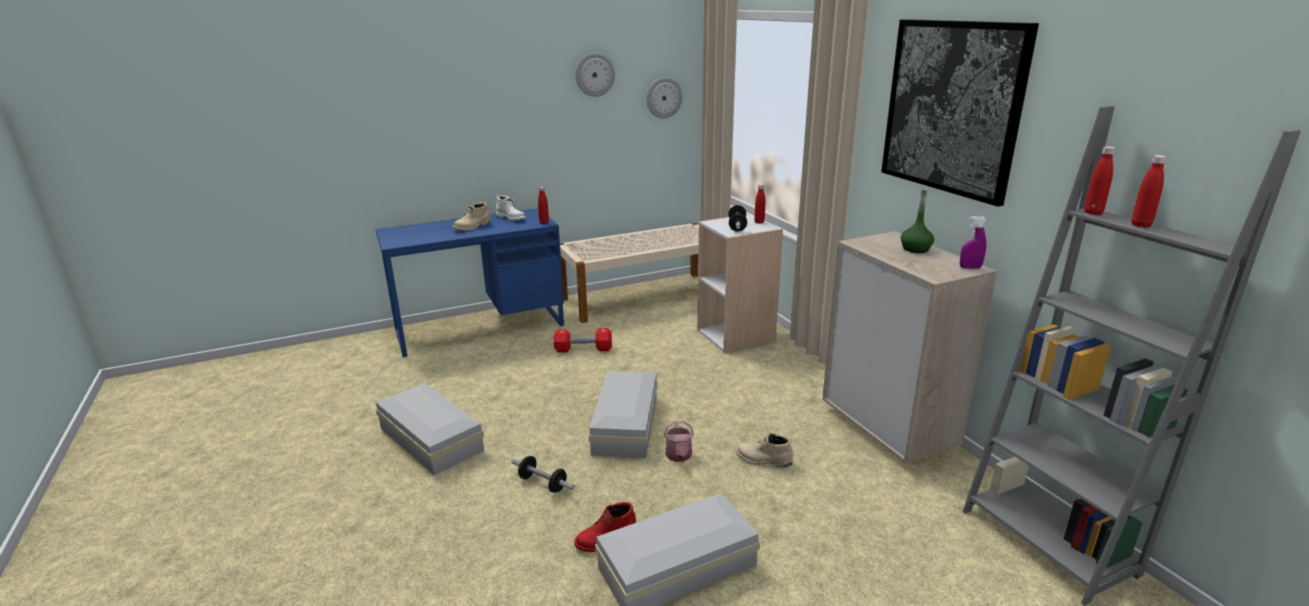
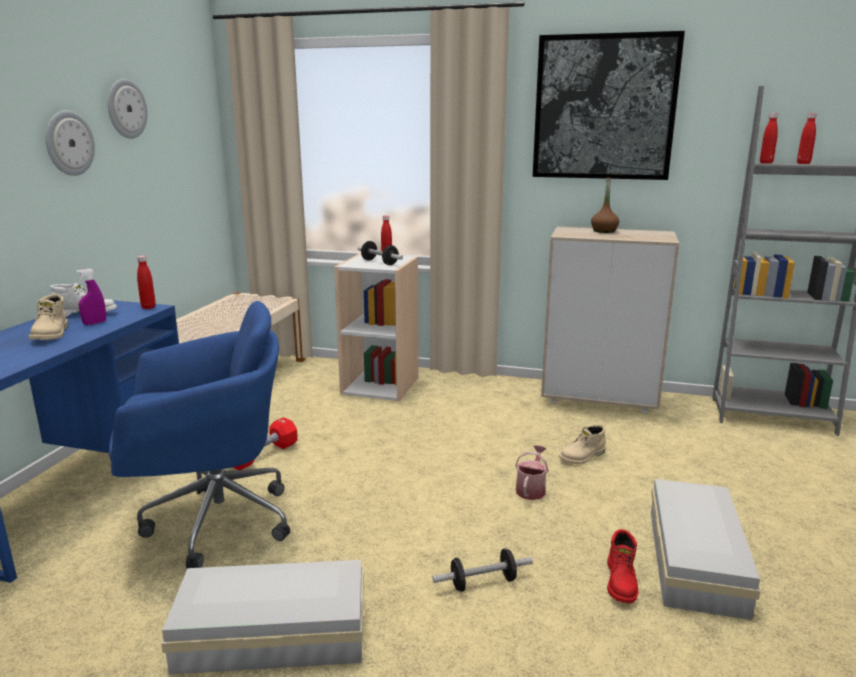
camera: 50 degrees left, 5 degrees down
white storage box [588,371,658,458] -> none
wall clock [647,77,683,118] -> wall clock moved to [46,110,95,176]
watering can [664,420,694,462] -> watering can turned 105 degrees counterclockwise [515,445,549,500]
green bottle [901,190,934,253] -> brown bottle [591,177,620,233]
purple spray bottle [960,216,987,269] -> purple spray bottle moved to [76,269,106,325]
none -> blue office chair [109,301,290,568]

